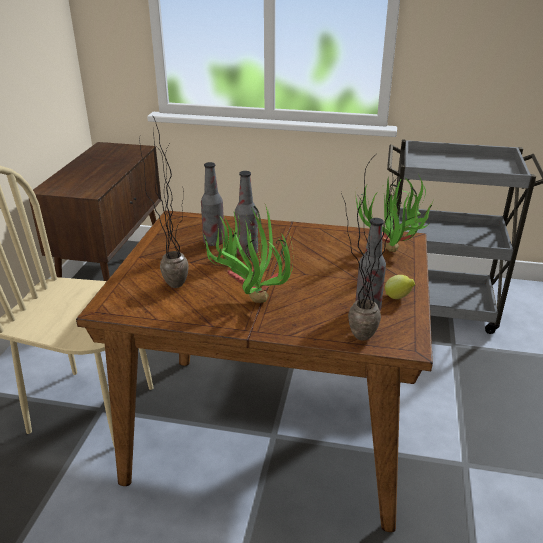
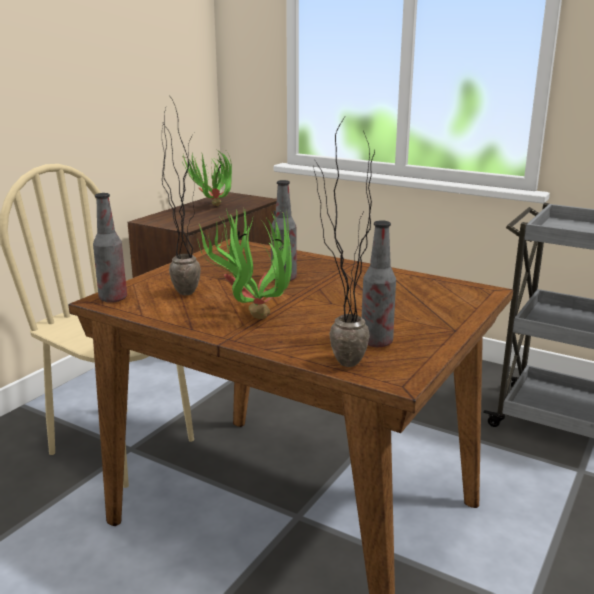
camera: 20 degrees right, 10 degrees down
bottle [201,162,224,246] -> bottle moved to [93,193,127,303]
potted plant [355,176,433,252] -> potted plant moved to [182,152,232,206]
lemon [385,275,415,299] -> none

